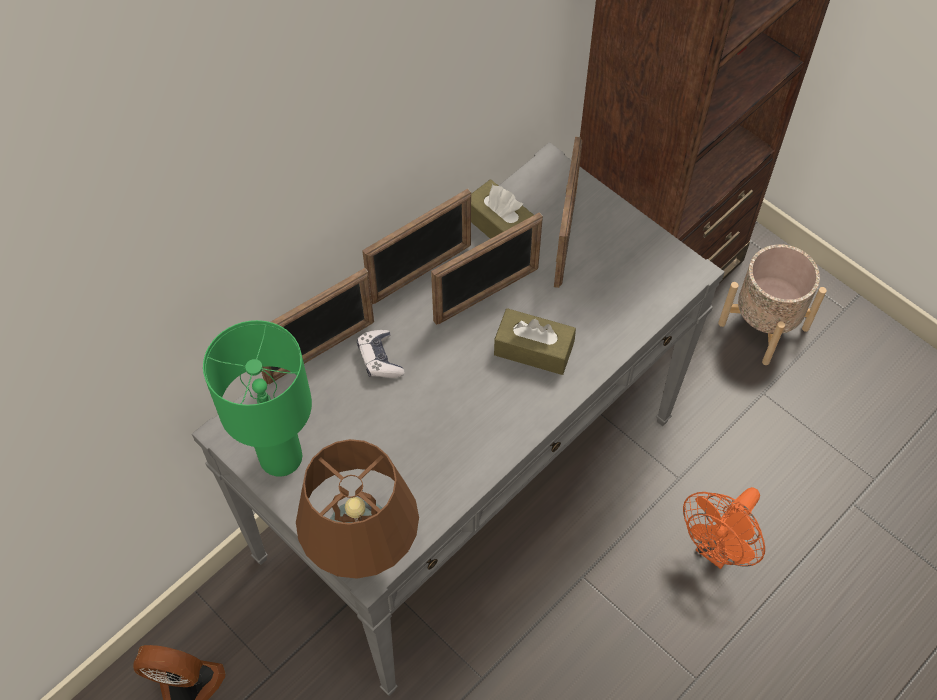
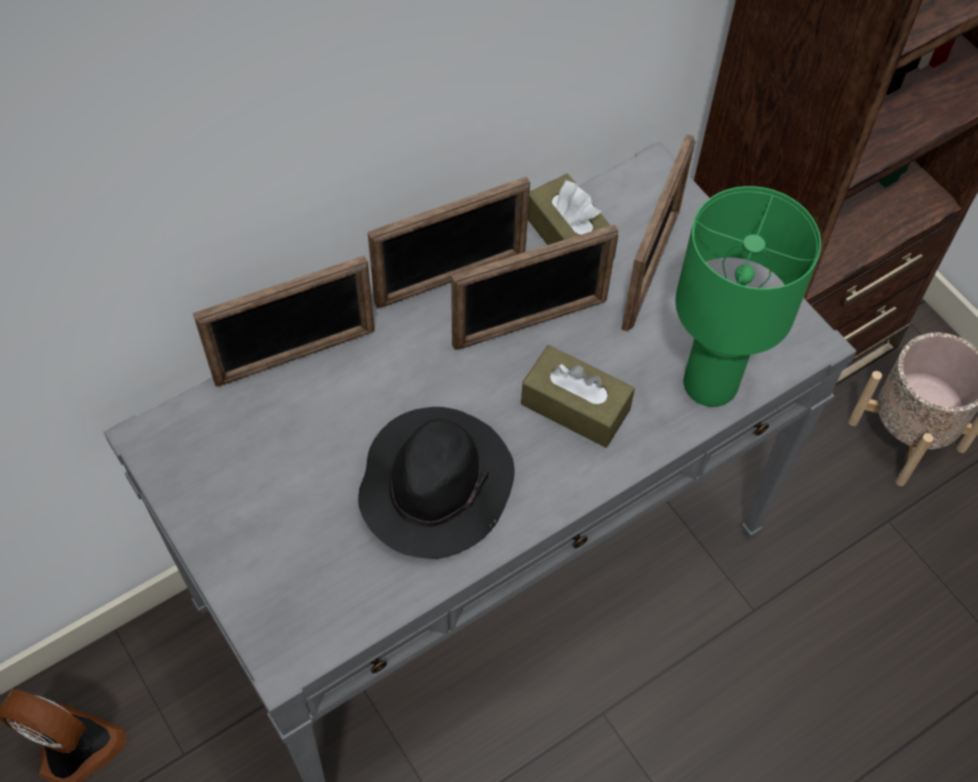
camera: 10 degrees right, 0 degrees up
green table lamp [203,320,312,477] -> green table lamp moved to [675,186,821,407]
brown table lamp [296,439,419,579] -> none
game controller [357,330,405,378] -> none
orange fan [683,487,765,569] -> none
none -> black hat [358,407,515,559]

